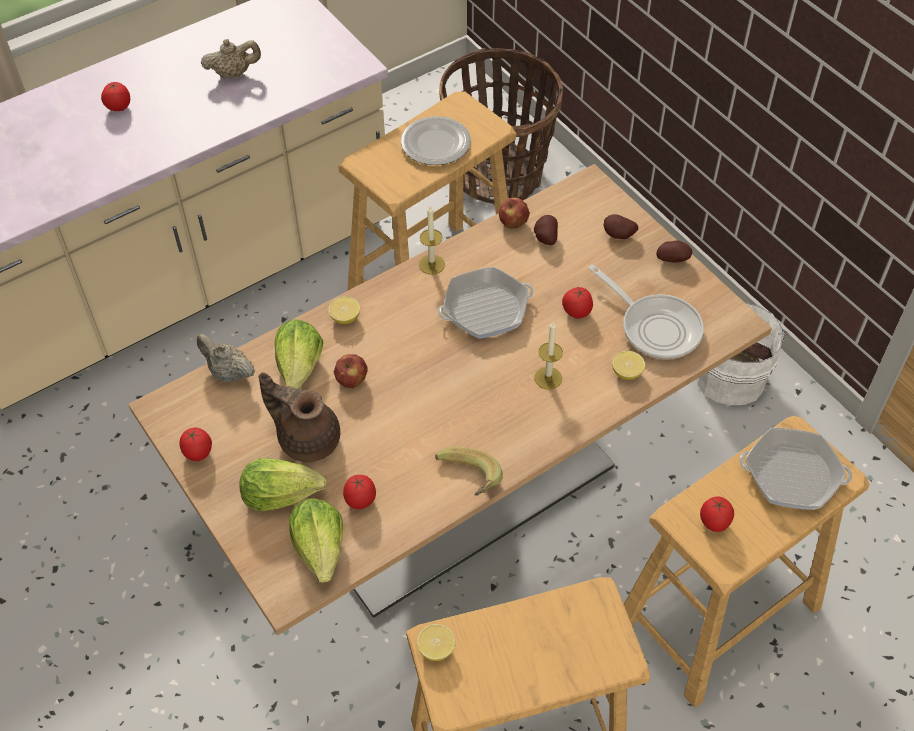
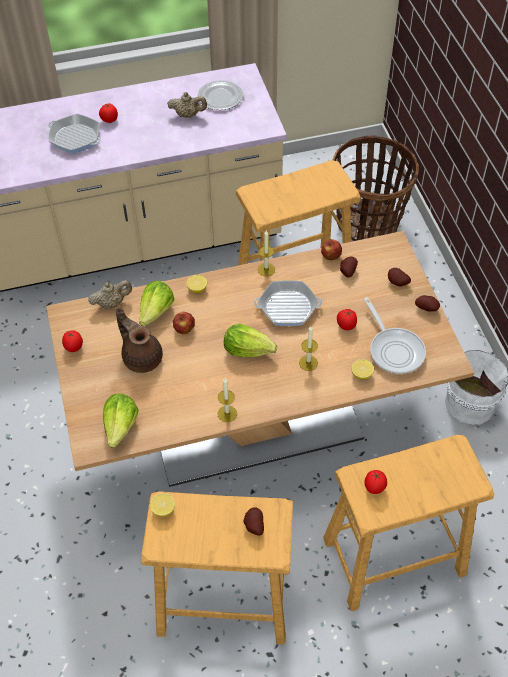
camera: 20 degrees right, 0 degrees up
beige teapot [197,334,255,383] -> beige teapot turned 105 degrees clockwise [88,280,132,309]
lettuce [240,458,327,511] -> lettuce moved to [224,323,277,357]
tomato [343,475,376,509] -> none
plate [401,116,471,165] -> plate moved to [198,80,243,110]
banana [435,447,503,495] -> candle [218,378,237,422]
frying pan [739,428,853,510] -> frying pan moved to [48,114,101,154]
none -> potato [243,507,264,536]

